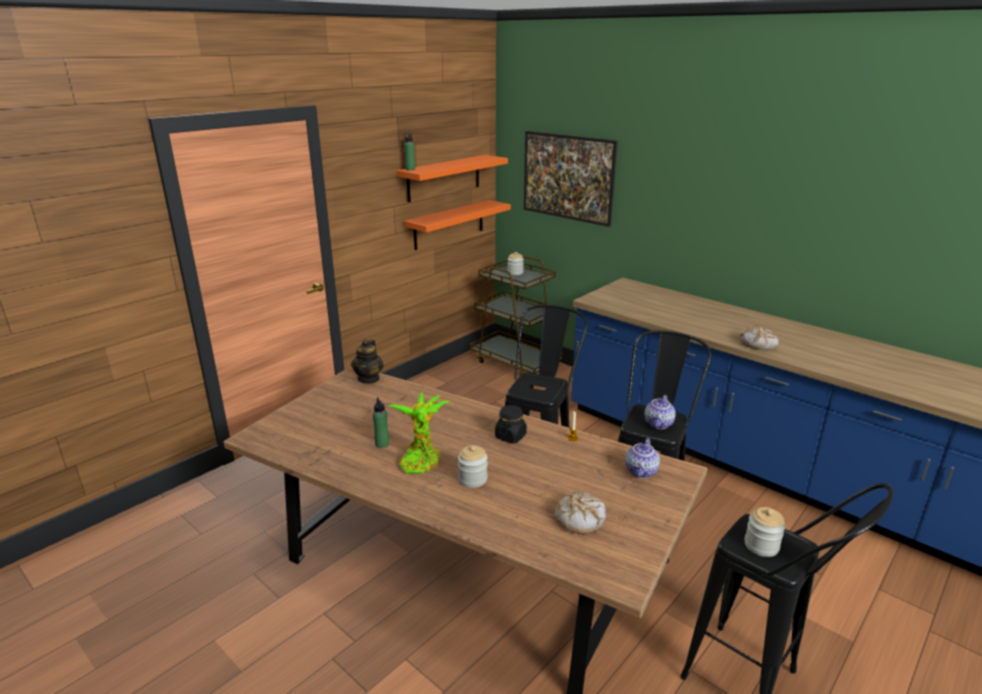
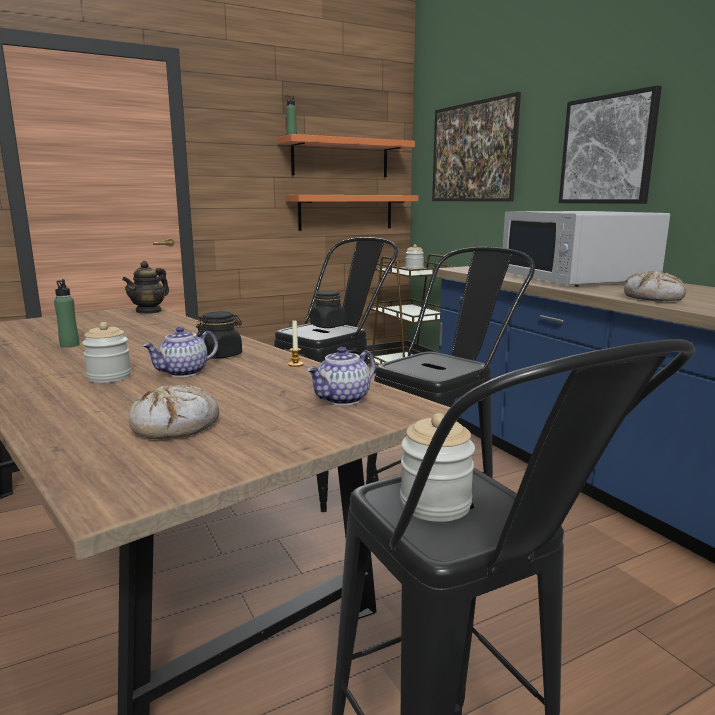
camera: 20 degrees right, 10 degrees down
potted plant [387,392,451,474] -> none
teapot [645,395,676,429] -> teapot moved to [142,327,218,377]
none -> black jar [310,291,346,328]
none -> white microwave [503,211,670,287]
none -> picture [559,85,662,204]

